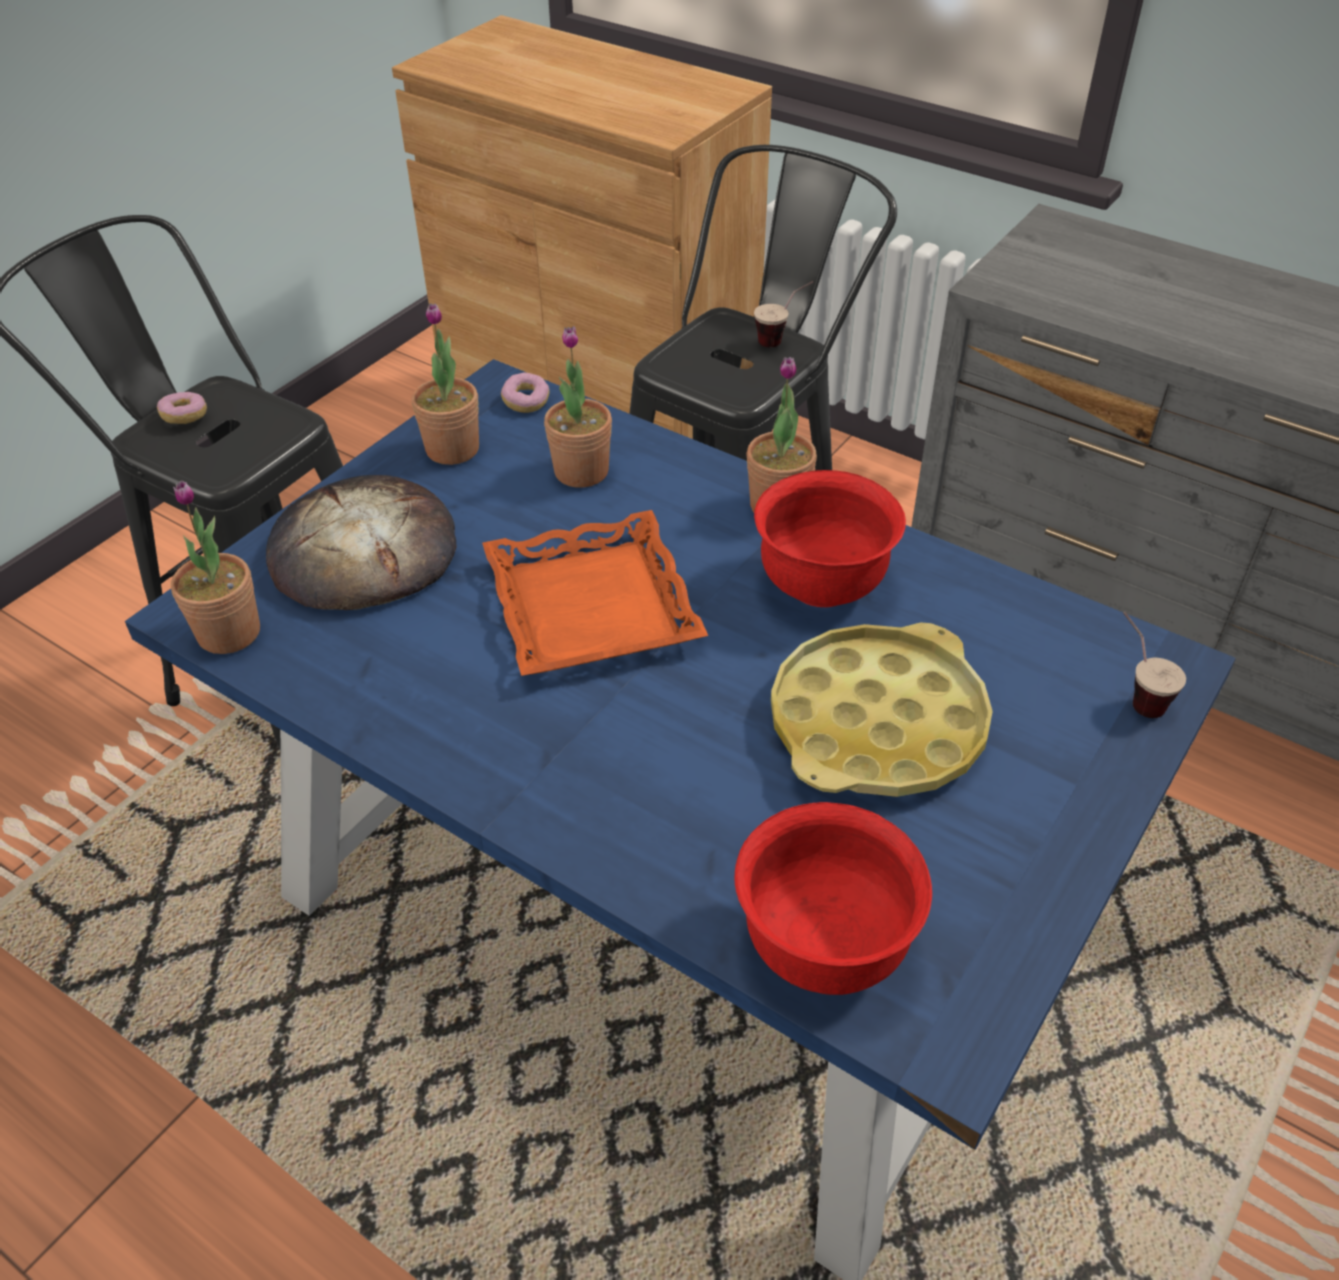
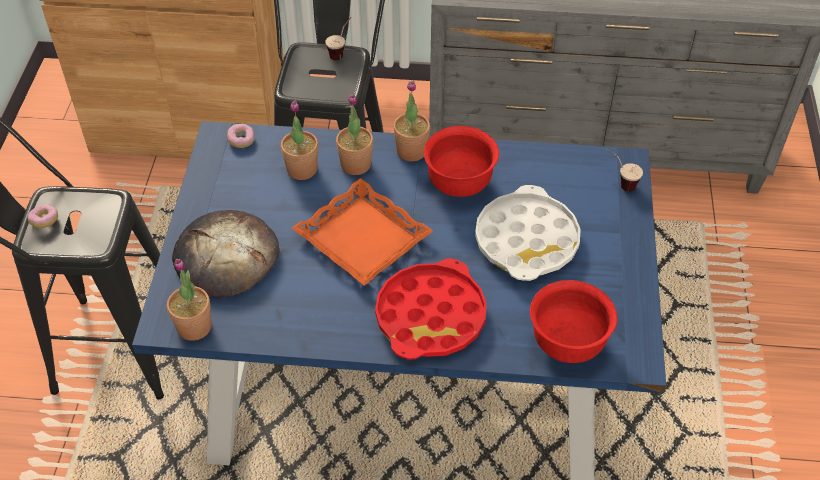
camera: 30 degrees left, 5 degrees up
potted plant [411,303,479,465] -> potted plant moved to [336,94,373,175]
yellow tray [771,622,993,797] -> white tray [475,185,581,281]
none -> red tray [375,258,487,360]

